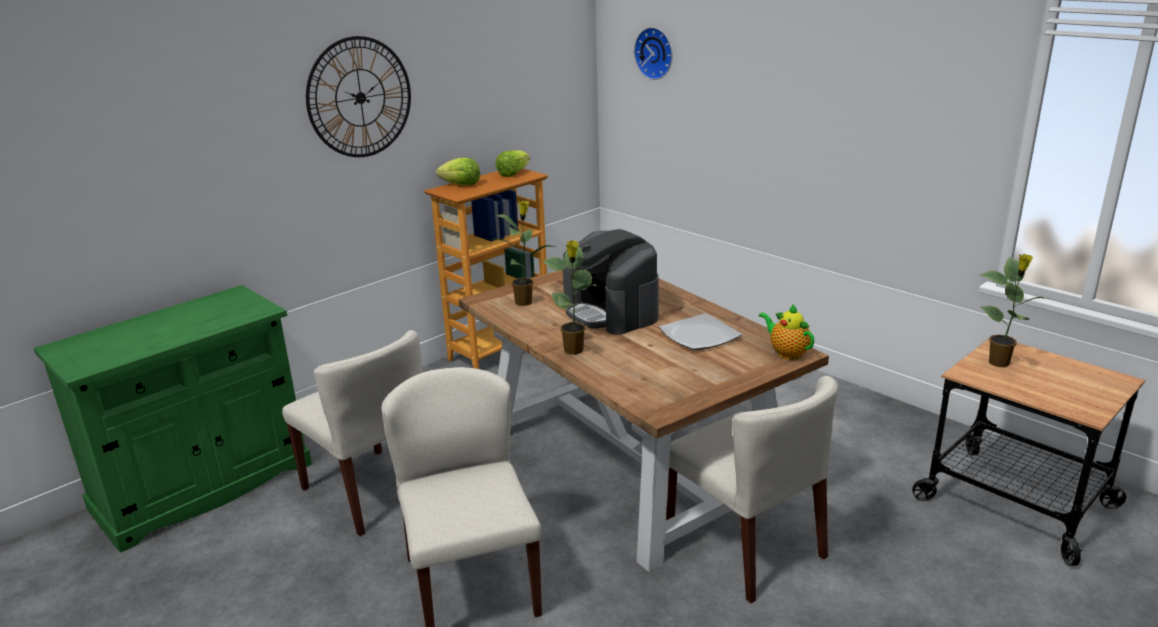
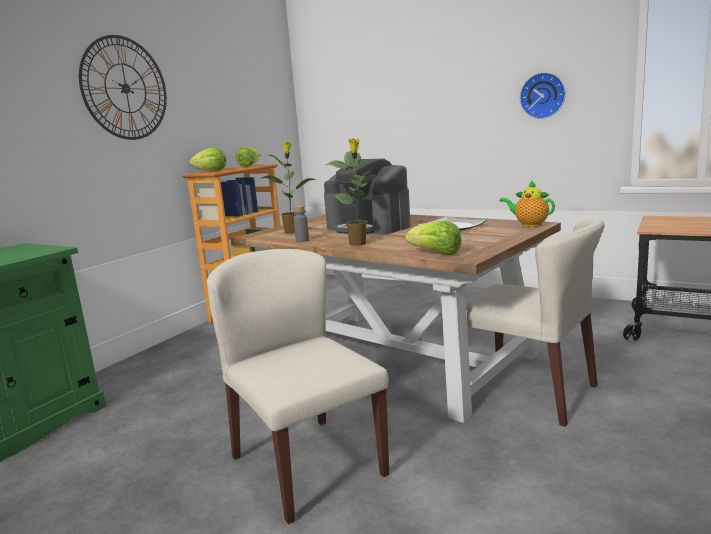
camera: 15 degrees left, 10 degrees down
beige chair [282,330,423,536] -> none
wall clock [634,27,673,80] -> wall clock moved to [520,72,566,119]
potted plant [980,254,1047,367] -> none
none -> grey bottle [293,206,309,242]
none -> lettuce [406,221,462,255]

